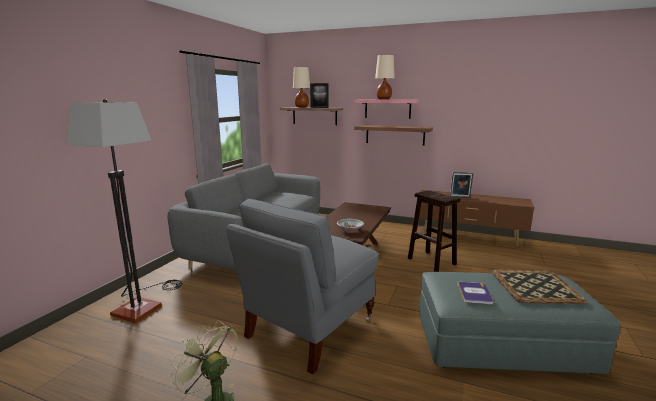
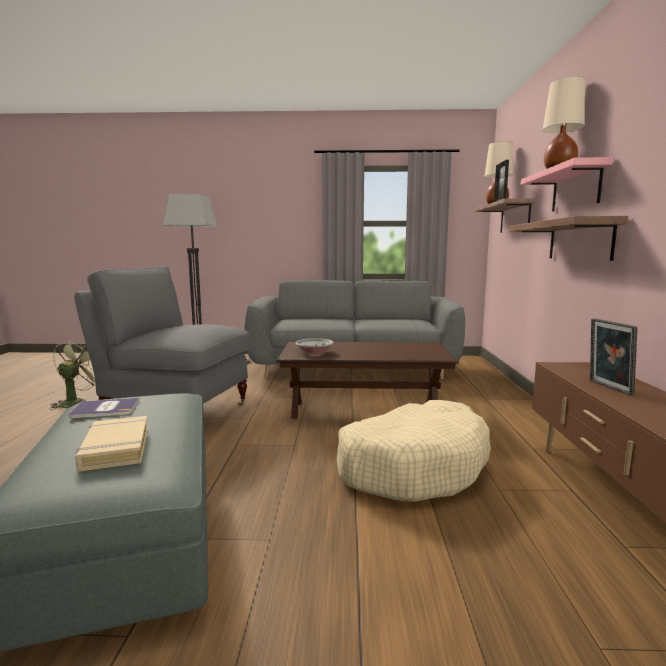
camera: 70 degrees right, 5 degrees down
brown stool [408,190,460,272] -> beige dog bed [337,400,491,502]
tray [492,270,587,304] -> beige book [75,416,148,471]

